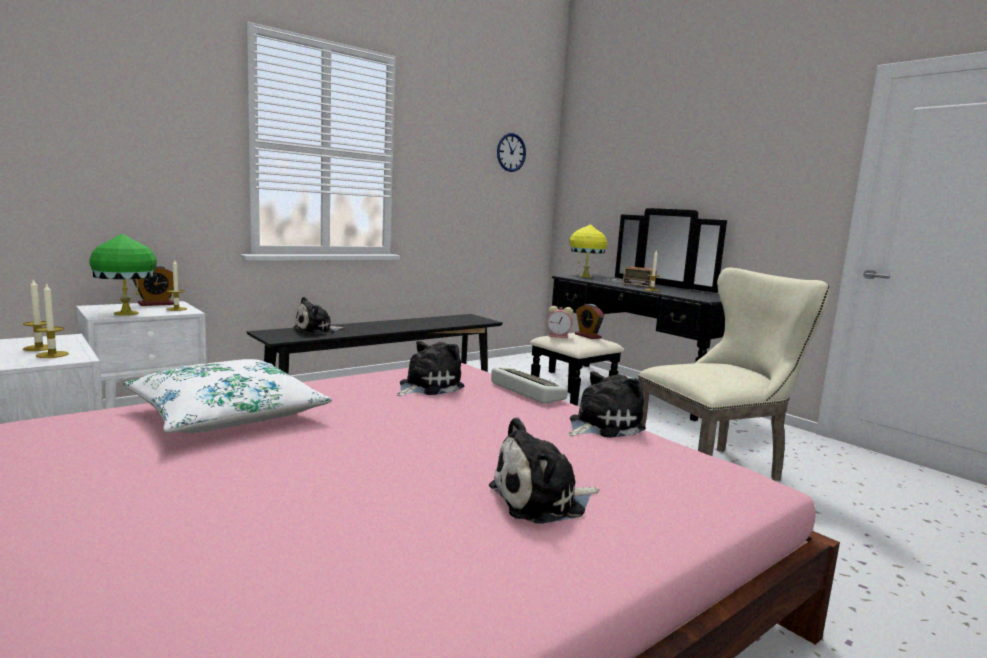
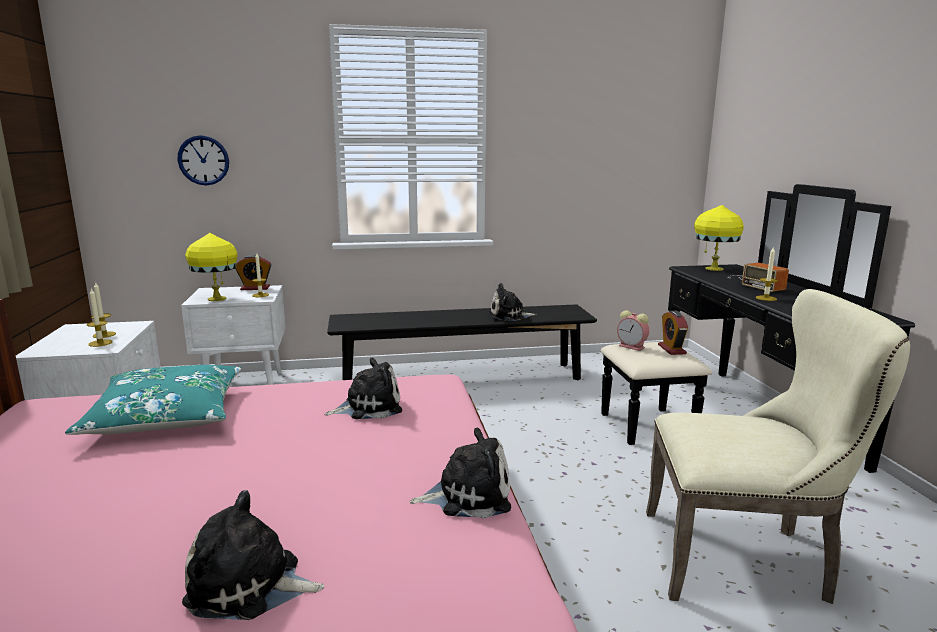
camera: 30 degrees right, 5 degrees up
green table lamp [89,234,157,316] -> yellow table lamp [185,233,238,301]
white pillow [123,359,332,433] -> turquoise pillow [65,365,242,435]
plush toy [293,297,344,334] -> plush toy moved to [490,283,537,321]
keyboard [491,368,568,404] -> none
wall clock [497,133,526,172] -> wall clock moved to [177,135,229,185]

